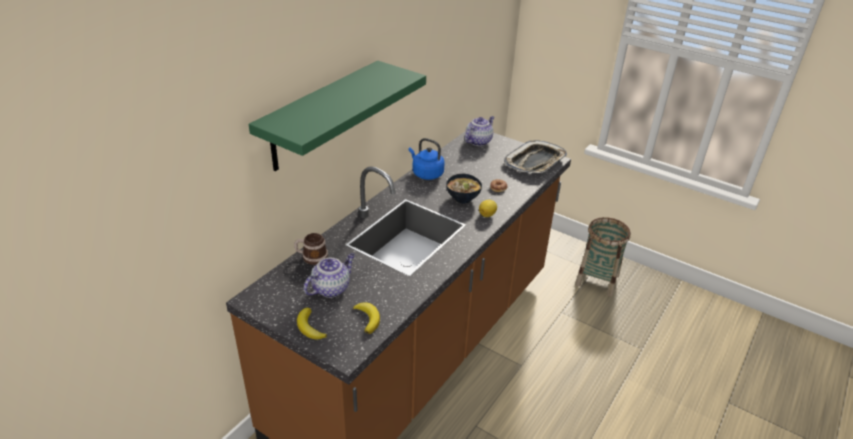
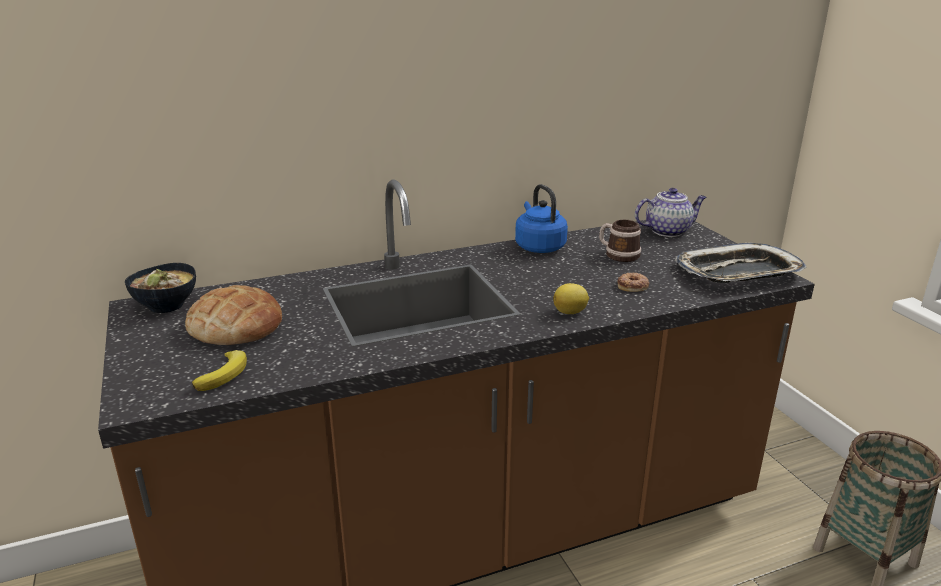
camera: 35 degrees right, 10 degrees down
green shelf [248,61,426,171] -> none
mug [294,233,328,265] -> mug moved to [599,220,641,262]
banana [297,307,327,340] -> none
teapot [304,253,355,298] -> bread [185,285,282,345]
bowl [446,174,482,203] -> bowl moved to [125,263,196,313]

